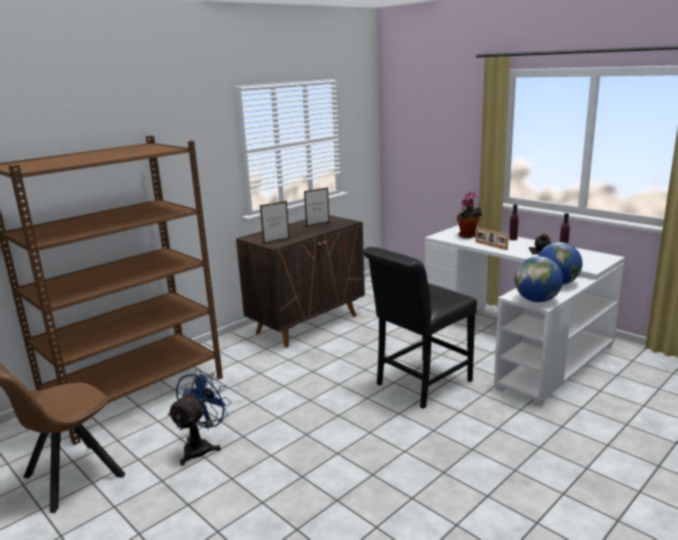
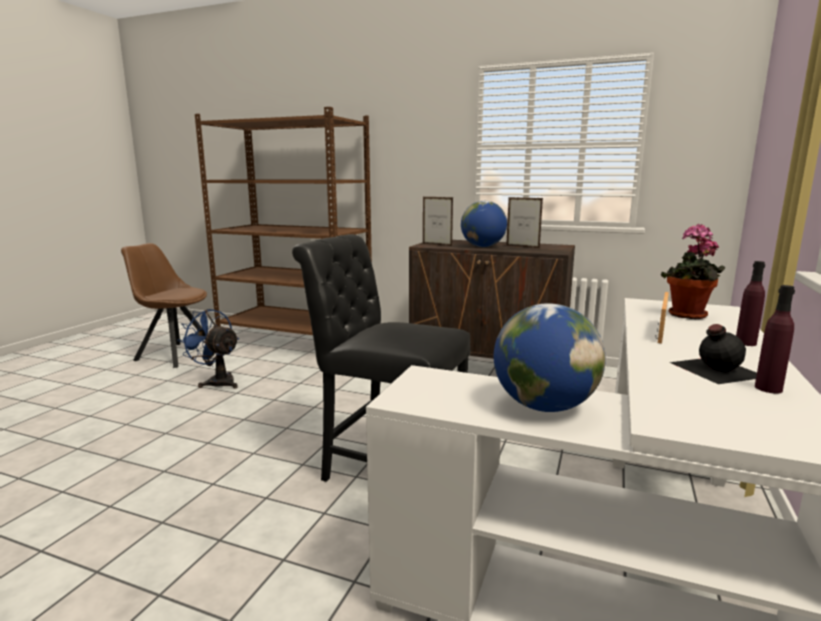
camera: 65 degrees right, 5 degrees down
blue fan [167,369,232,466] -> blue fan turned 150 degrees counterclockwise [177,309,239,388]
globe [515,256,563,302] -> globe moved to [461,201,507,247]

